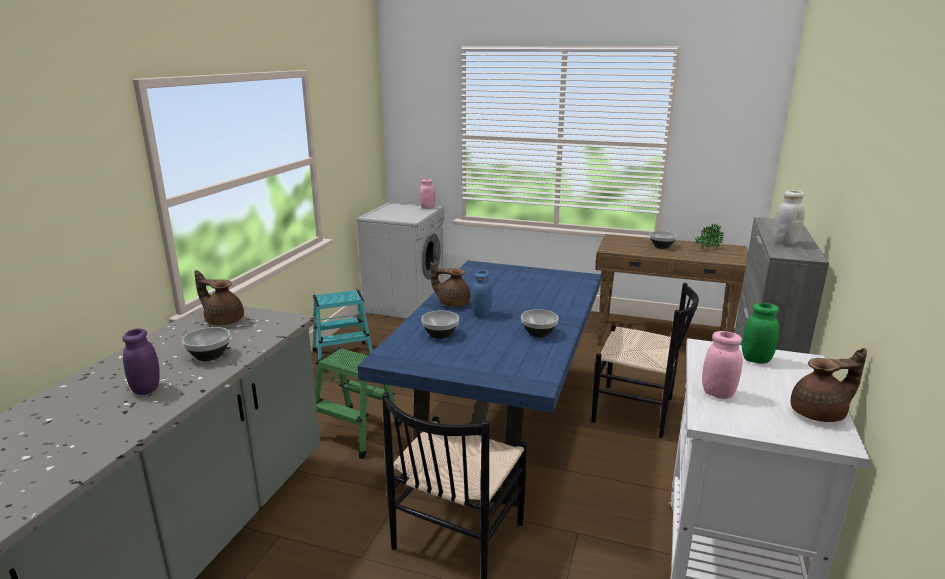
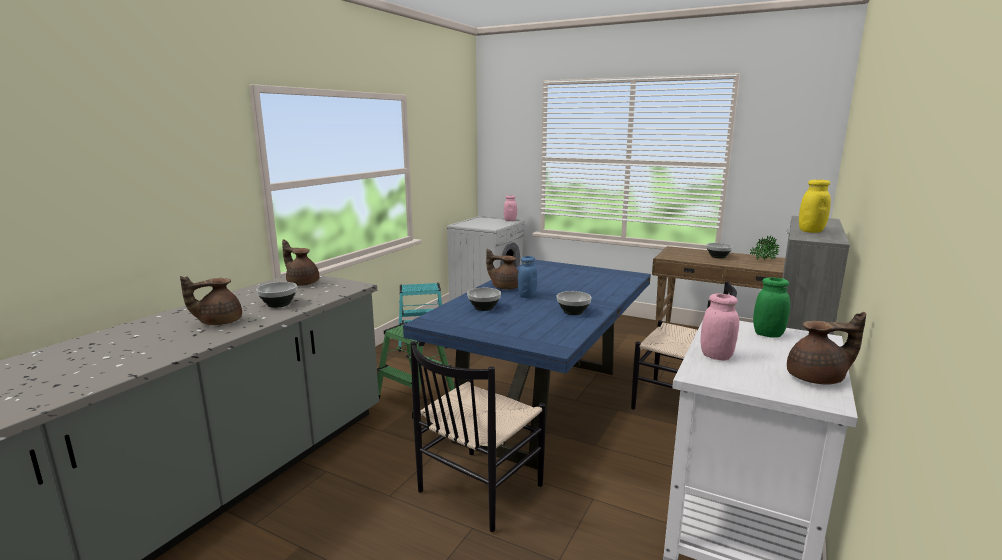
camera: 10 degrees right, 5 degrees down
purple jar [122,328,160,395] -> brown teapot [180,276,242,325]
white jar [773,190,805,245] -> yellow jar [799,180,831,233]

